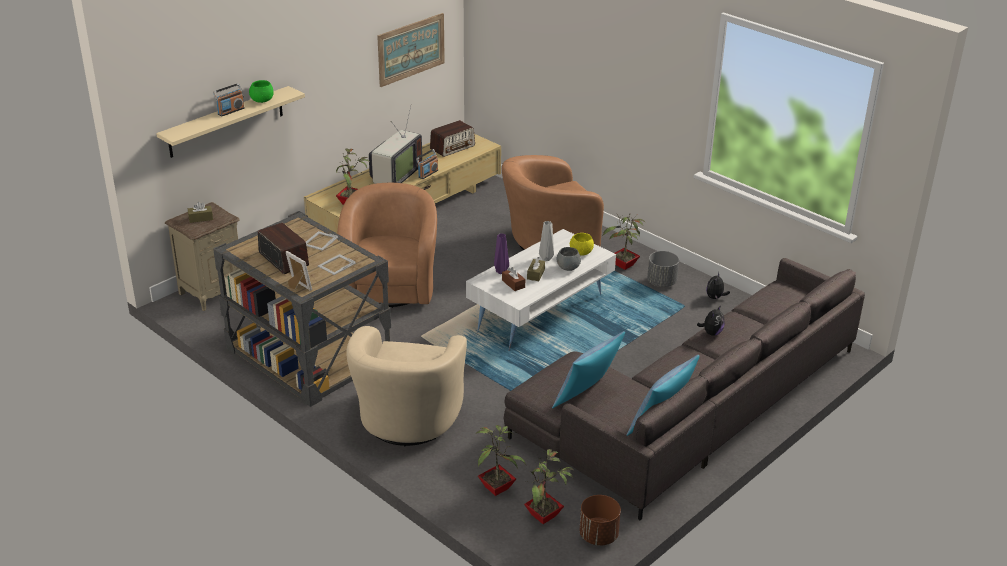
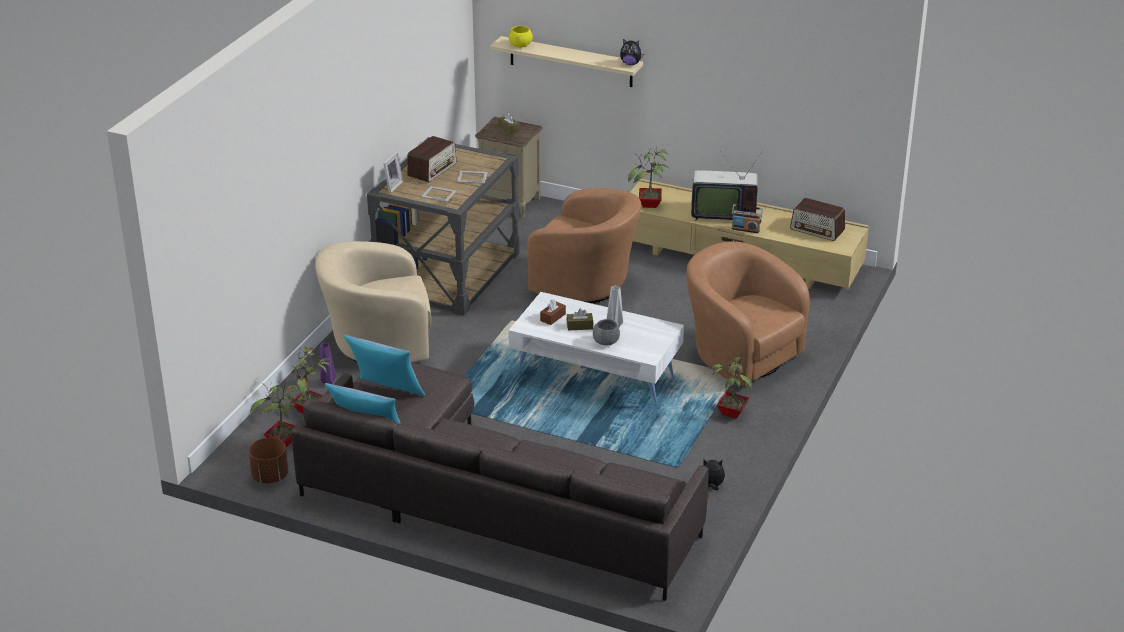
camera: 70 degrees right, 0 degrees up
radio [213,83,245,116] -> none
green bowl [249,80,274,103] -> none
brown armchair [337,183,437,308] -> brown armchair turned 45 degrees clockwise [527,188,641,303]
picture [377,13,445,87] -> none
purple vase [494,234,509,274] -> purple vase moved to [320,343,336,385]
yellow bowl [570,233,594,256] -> yellow bowl moved to [509,26,533,48]
grey planter [647,251,679,287] -> none
plush toy [697,305,725,336] -> plush toy moved to [620,39,644,65]

